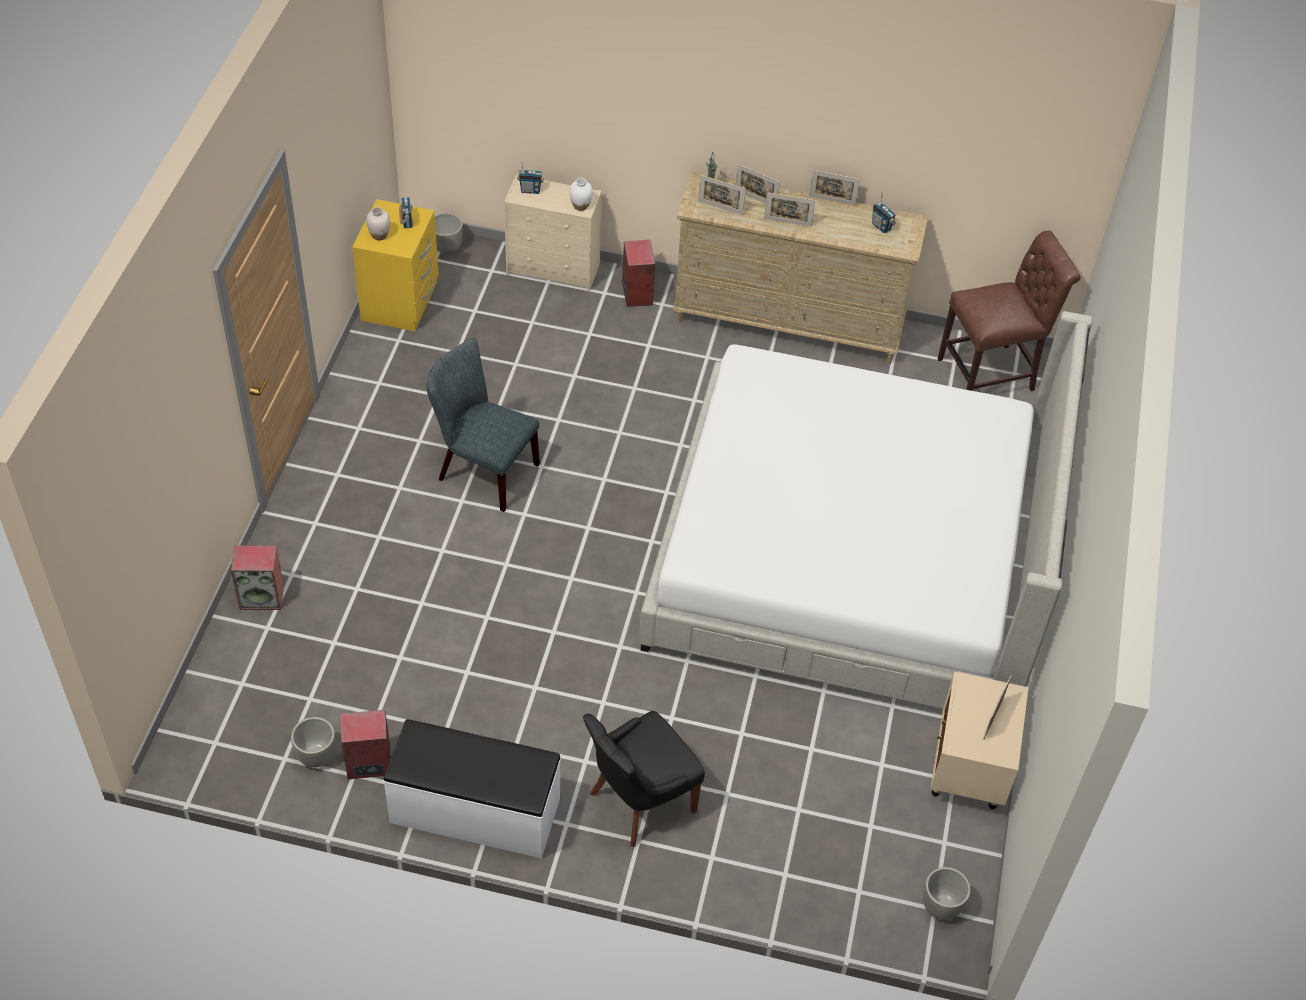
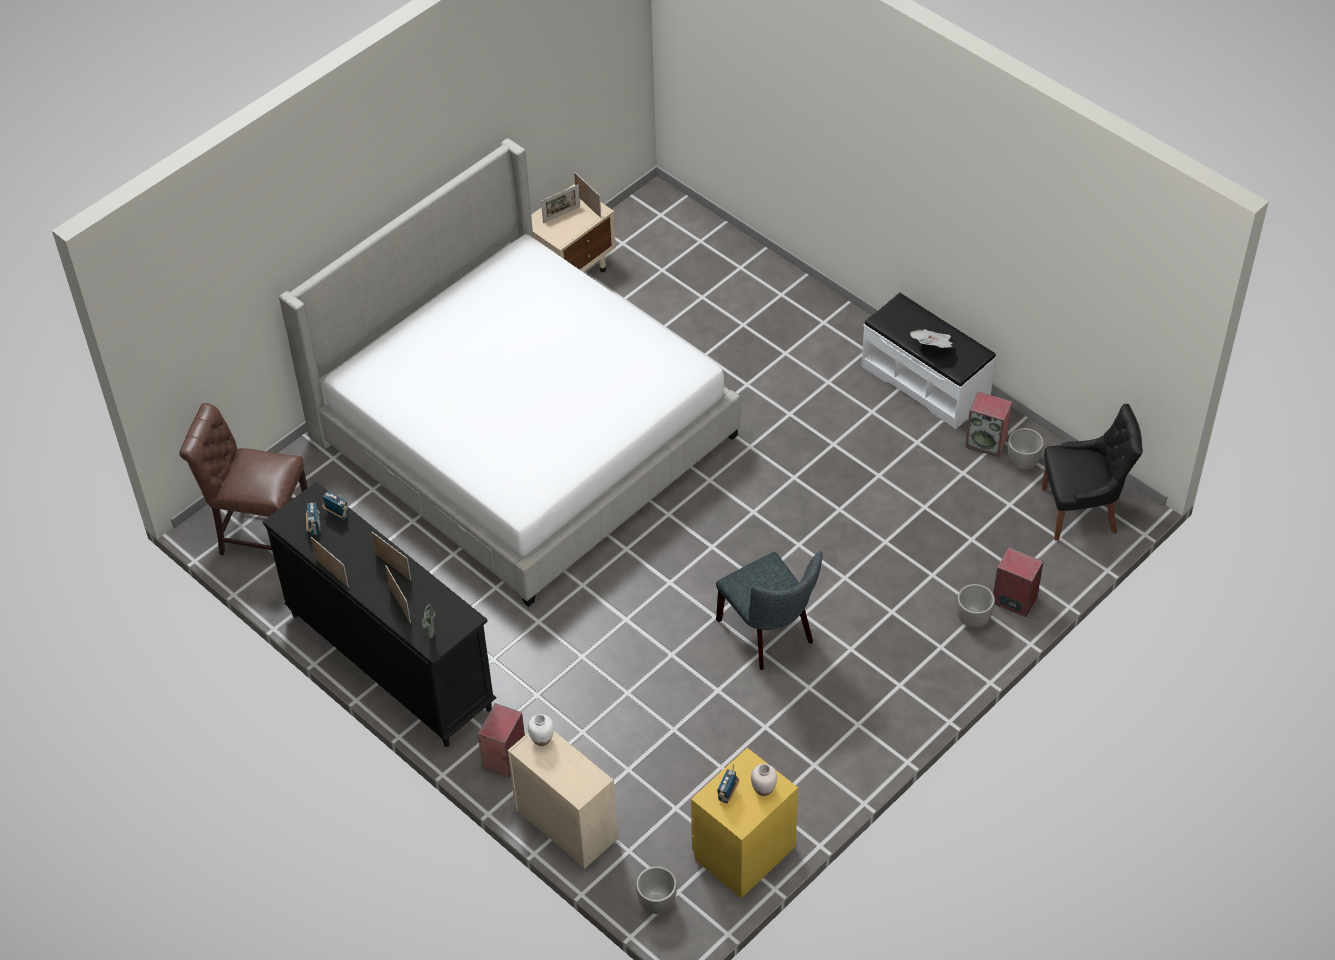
camera: 145 degrees left, 0 degrees up
radio [517,161,544,194] -> radio moved to [322,491,348,520]
black chair [583,711,705,847] -> black chair moved to [1042,404,1143,541]
beige dresser [672,172,928,364] -> black dresser [263,481,496,747]
picture frame [698,175,746,215] -> picture frame moved to [574,172,601,218]
planter [923,867,971,920] -> planter moved to [957,584,995,628]
none -> newspaper [910,329,953,348]

